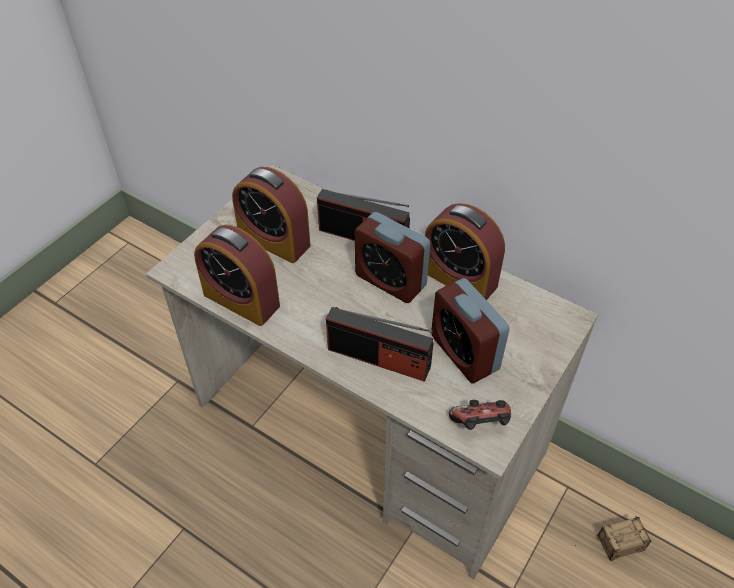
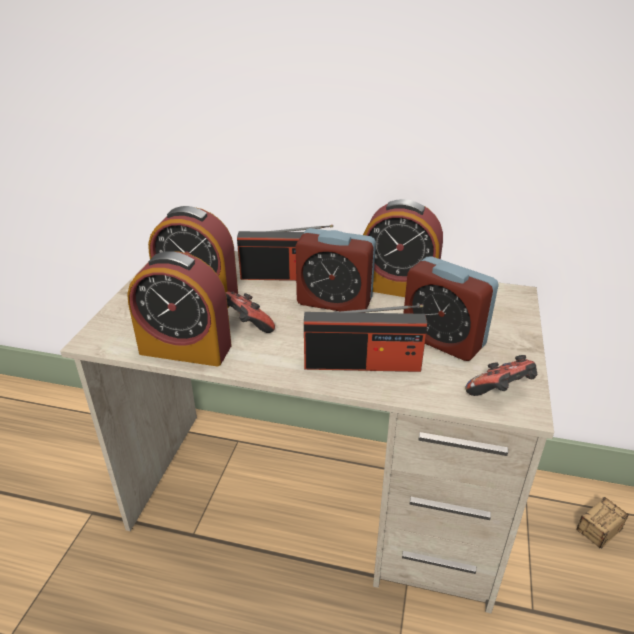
camera: 20 degrees left, 15 degrees down
none -> game controller [226,292,275,333]

